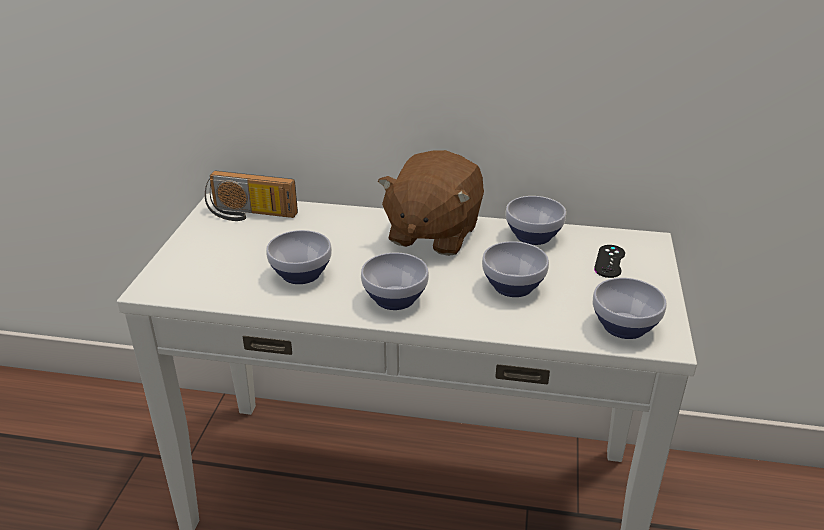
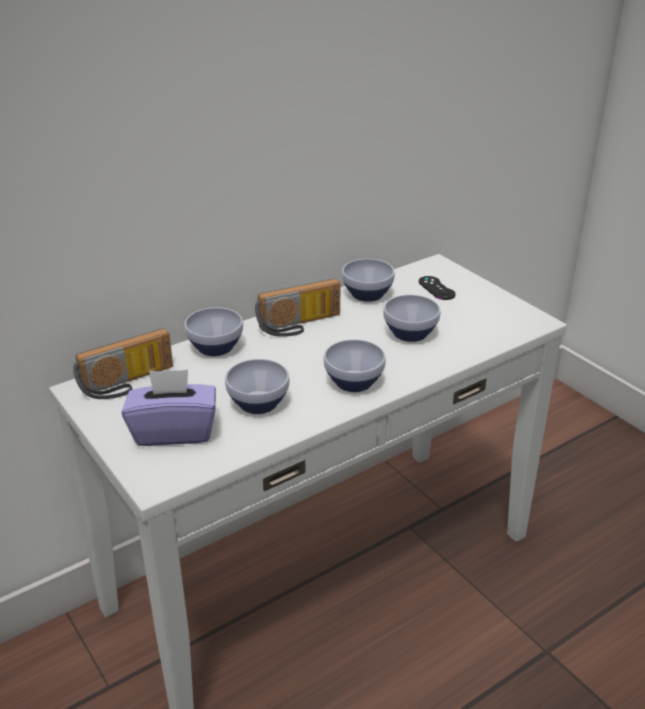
camera: 45 degrees left, 0 degrees up
brown plush toy [378,150,484,256] -> radio [255,278,341,337]
bowl [593,278,667,339] -> bowl moved to [184,307,243,356]
none -> purple tissue box [122,370,216,446]

